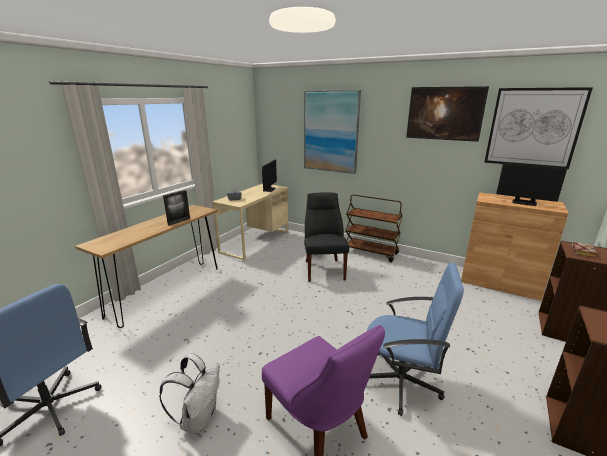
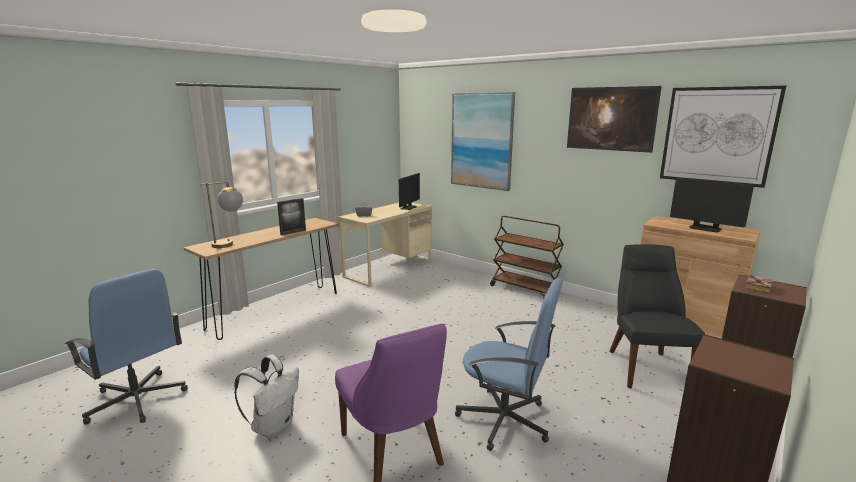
camera: 10 degrees right, 5 degrees down
black chair [304,192,349,282] -> black chair moved to [609,244,705,388]
none -> table lamp [200,181,243,248]

